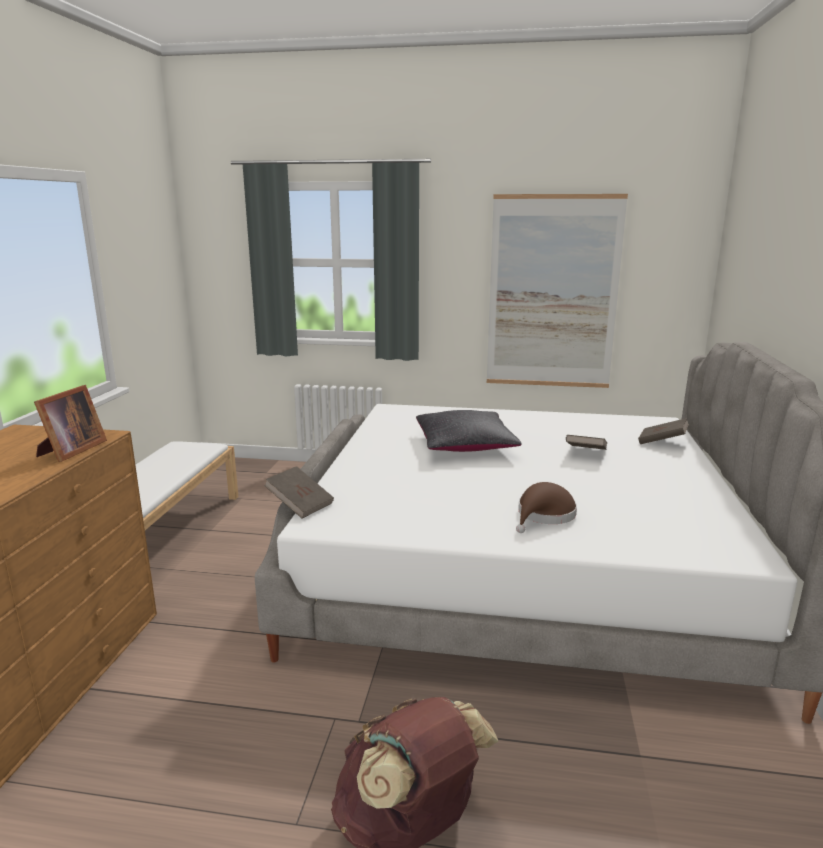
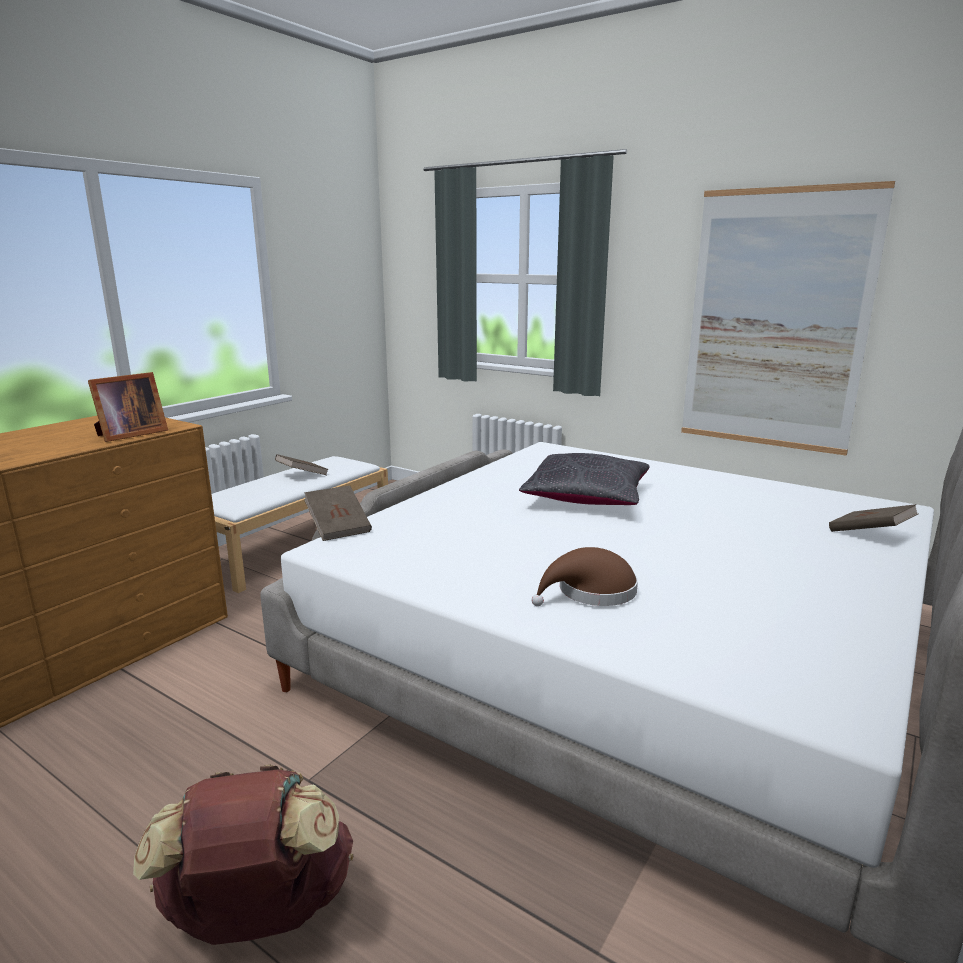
camera: 25 degrees right, 0 degrees up
brown book [566,435,607,450] -> brown book moved to [275,454,329,475]

